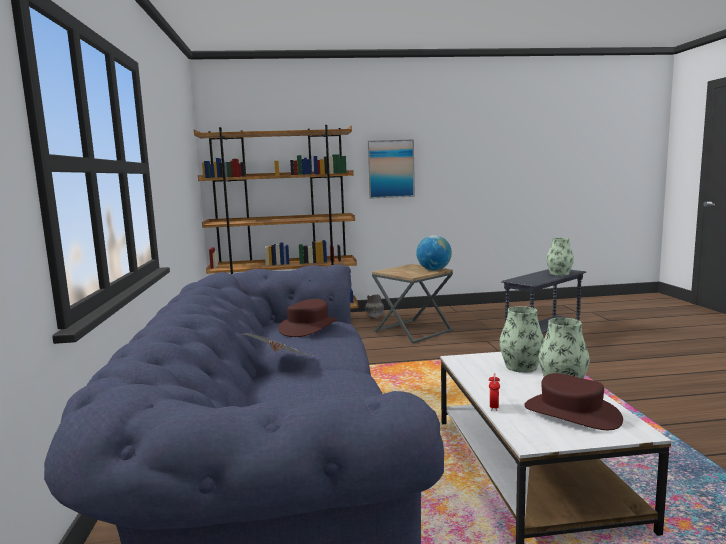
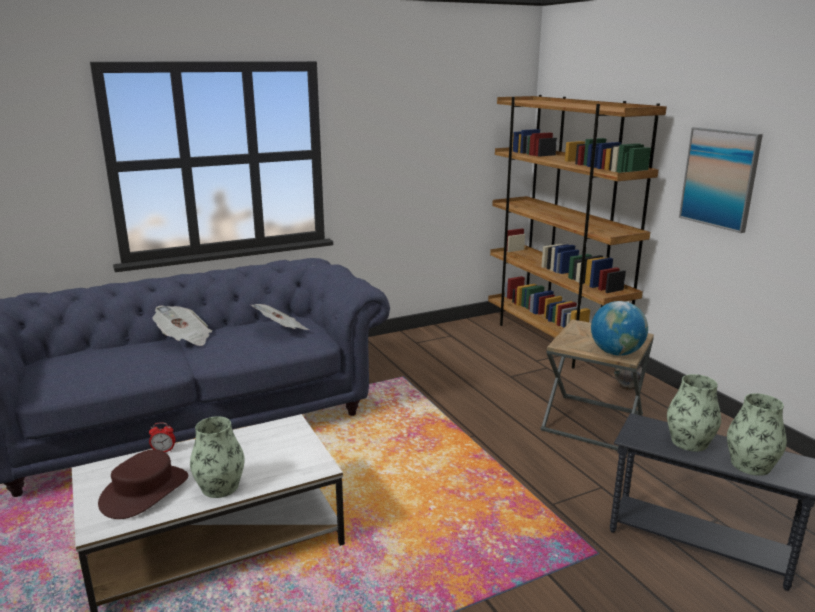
camera: 70 degrees right, 10 degrees up
brown hat [278,299,338,337] -> newspaper [251,304,309,330]
vase [499,306,544,373] -> vase moved to [667,374,721,452]

